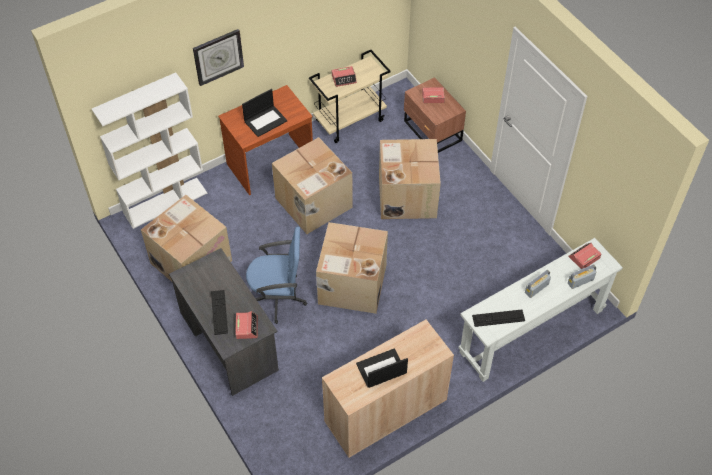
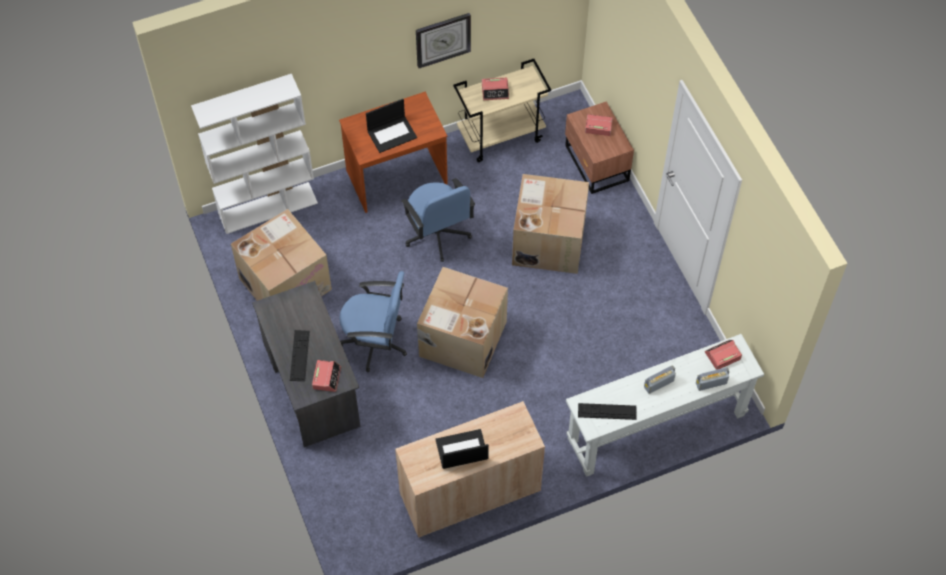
camera: 10 degrees right, 5 degrees up
wall clock [193,29,244,86] -> wall clock moved to [416,13,471,68]
cardboard box [272,137,353,234] -> blue office chair [401,178,475,262]

